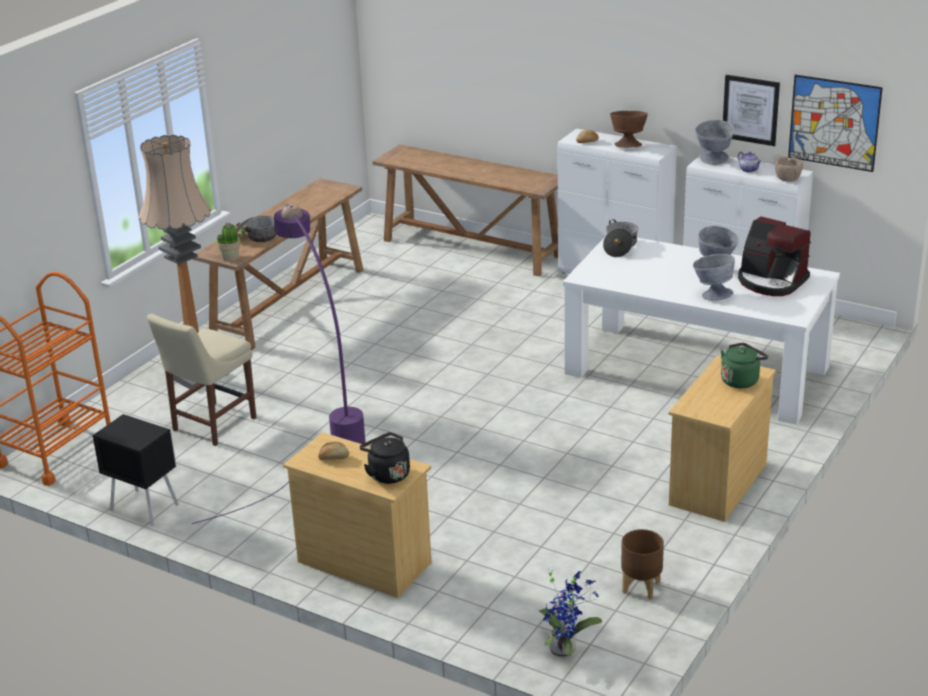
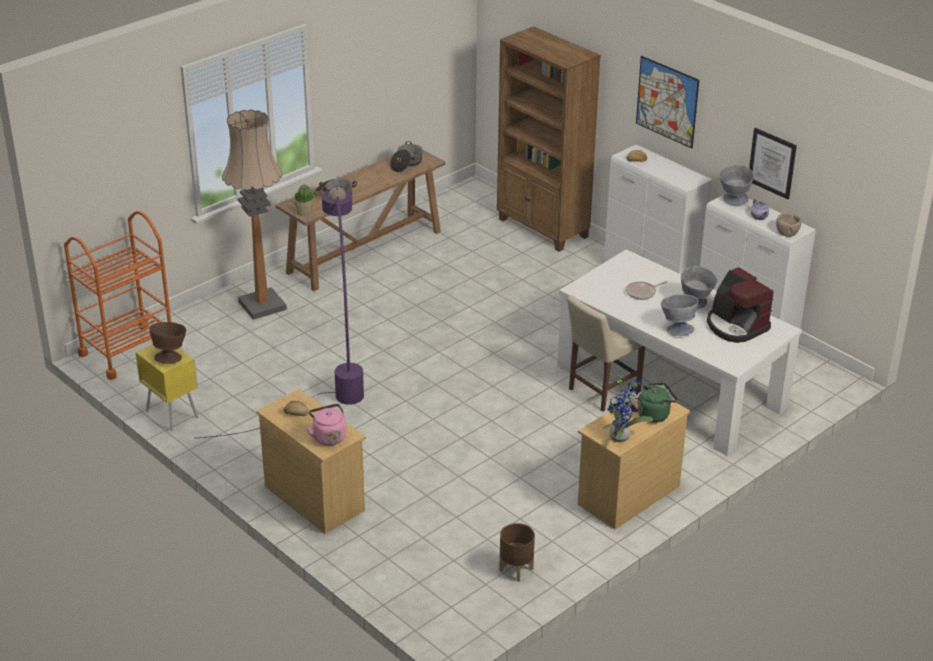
camera: 15 degrees right, 5 degrees up
black nightstand [92,414,179,526] -> yellow nightstand [135,344,199,431]
beige chair [147,314,256,446] -> beige chair moved to [567,295,645,412]
black kettle [360,432,410,484] -> pink kettle [306,404,347,446]
brown console table [372,144,558,277] -> brown bookcase [497,26,601,252]
potted plant [539,569,602,658] -> potted plant moved to [603,372,653,442]
cooking pot [603,219,638,257] -> cooking pot moved to [390,141,423,172]
brown bowl [610,111,648,148] -> brown bowl moved to [149,322,186,364]
picture [788,75,883,172] -> picture moved to [636,56,699,149]
none -> frying pan [626,281,668,300]

